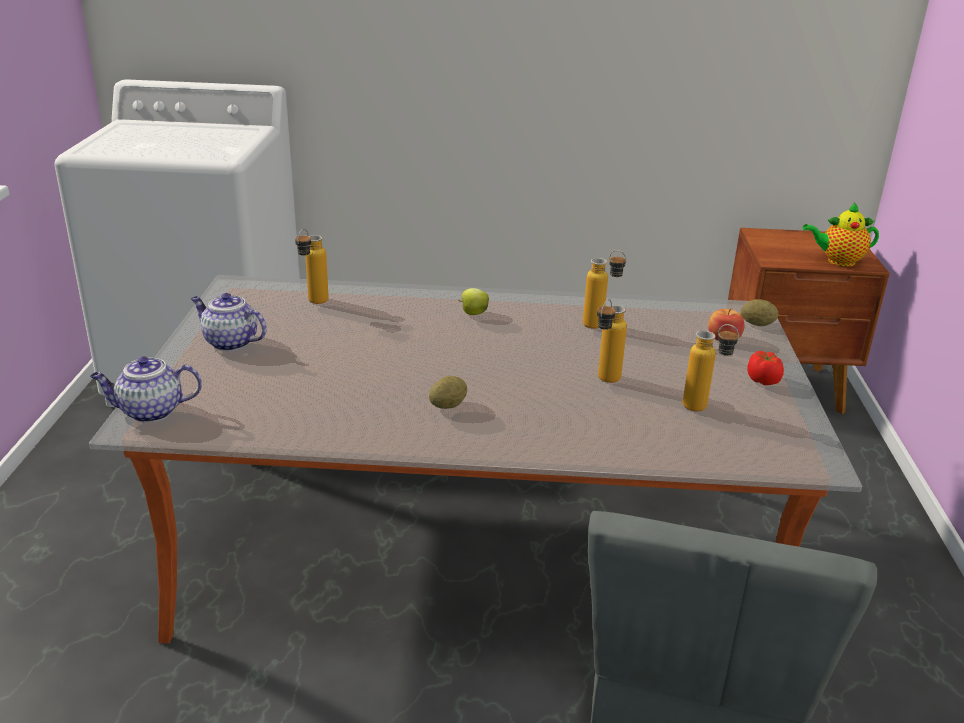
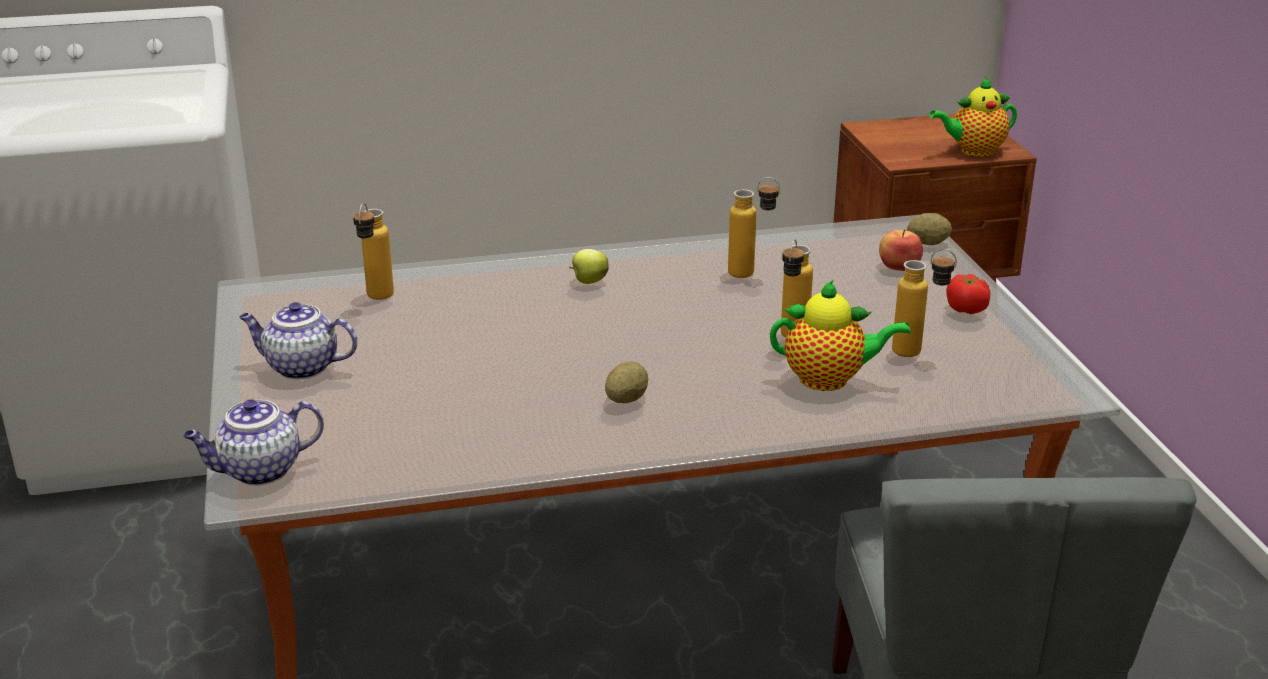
camera: 15 degrees left, 0 degrees up
none -> teapot [770,280,910,391]

